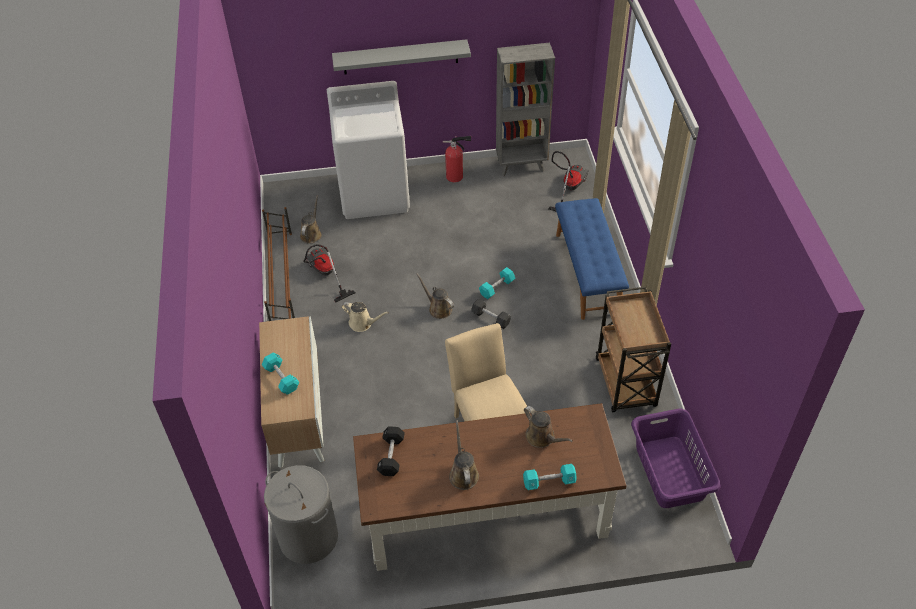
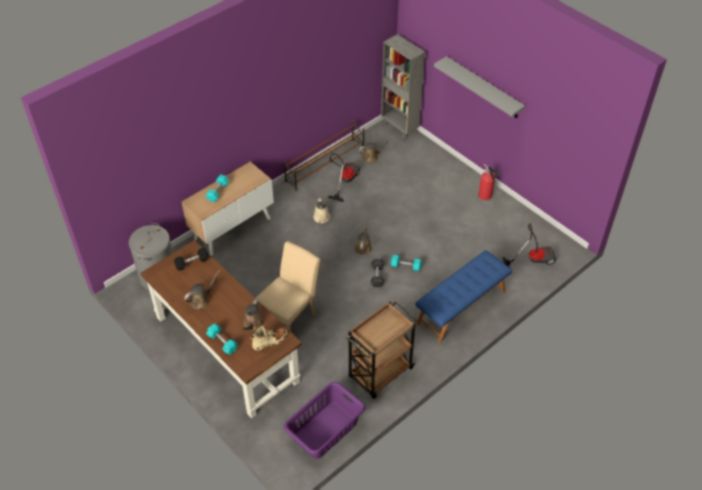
camera: 55 degrees right, 0 degrees up
white washing machine [327,81,410,219] -> none
grey bookcase [496,43,555,176] -> grey bookcase moved to [381,34,425,141]
none -> beige boot [250,325,287,350]

